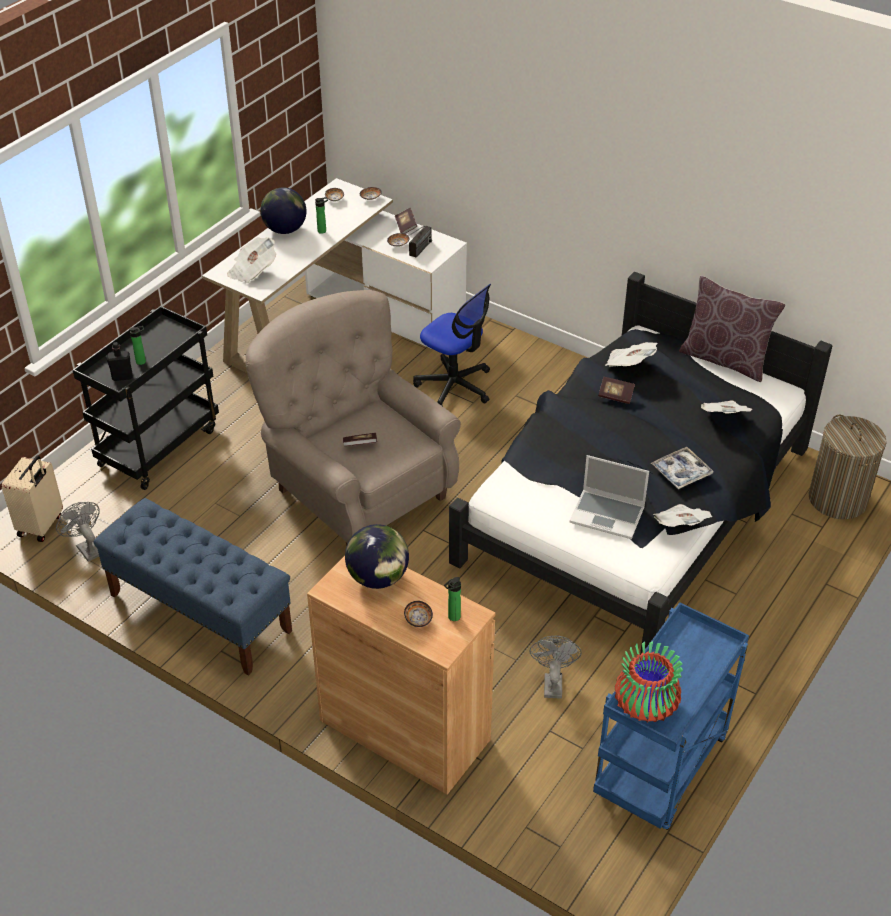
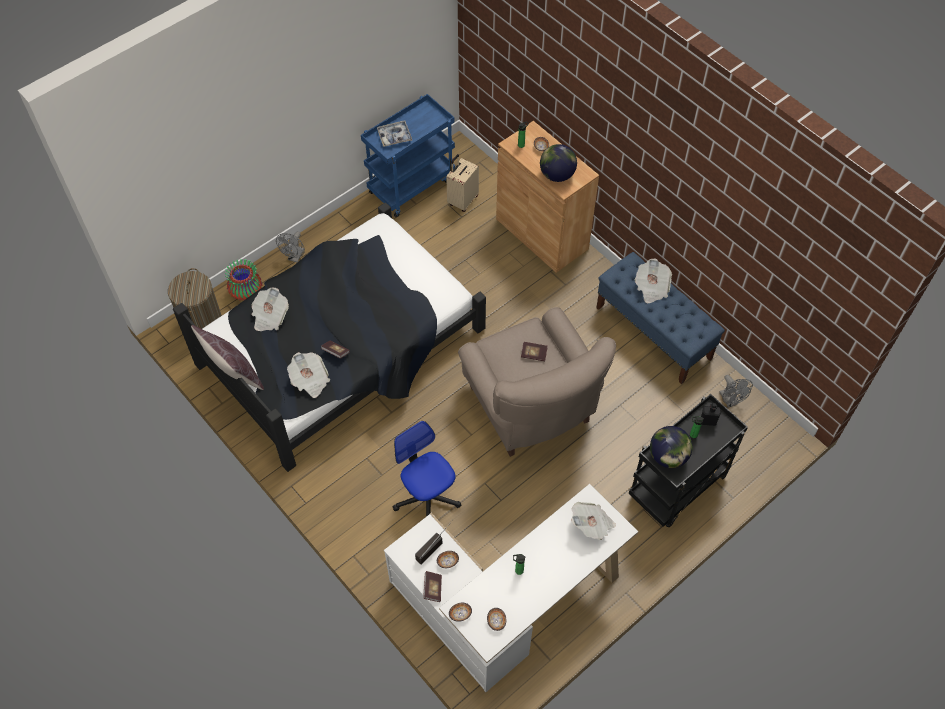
camera: 165 degrees left, 15 degrees up
beige suitcase [1,455,63,542] -> beige suitcase moved to [446,154,479,212]
globe [260,187,307,234] -> globe moved to [650,426,693,468]
grey fan [529,635,582,699] -> grey fan moved to [276,231,305,262]
laptop [569,455,649,539] -> none
vase [615,641,683,723] -> vase moved to [225,259,262,301]
tray [651,447,714,489] -> tray moved to [377,120,412,147]
newspaper [653,504,712,527] -> newspaper moved to [634,259,672,304]

